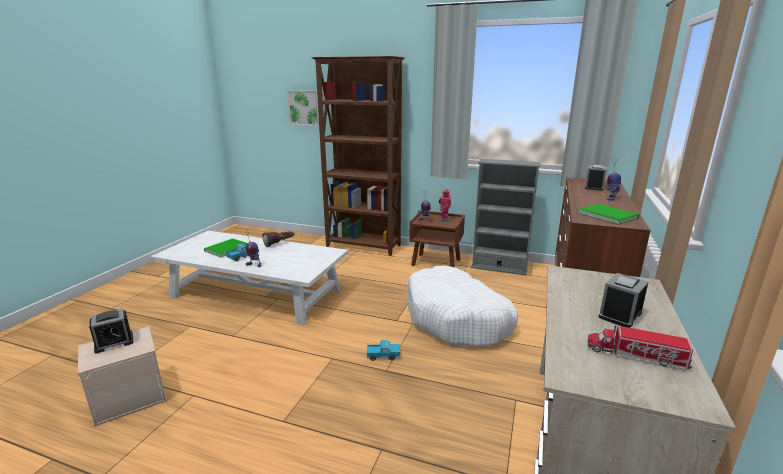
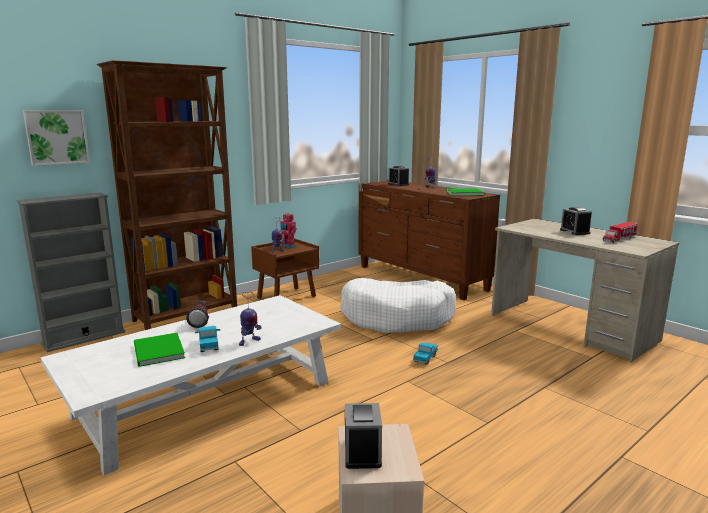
camera: 60 degrees left, 5 degrees down
grey bookcase [471,159,541,276] -> grey bookcase moved to [17,193,125,352]

